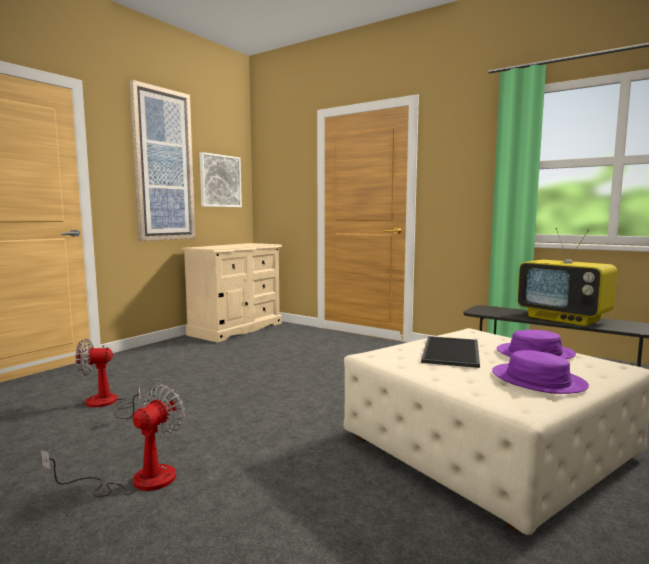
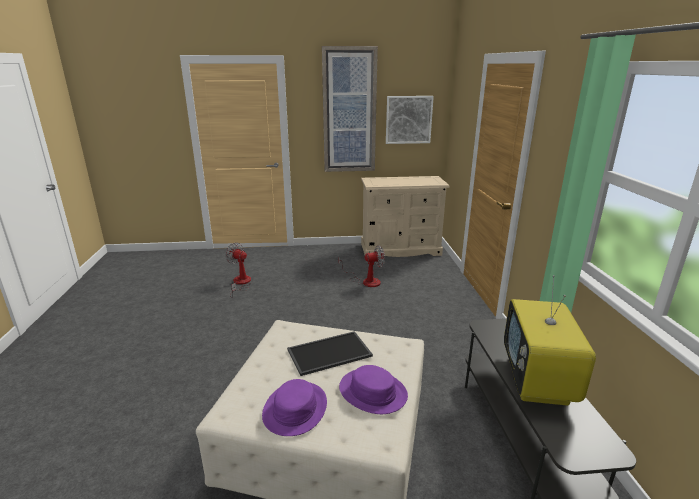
camera: 50 degrees right, 15 degrees up
fan [41,385,185,497] -> fan moved to [338,245,385,287]

